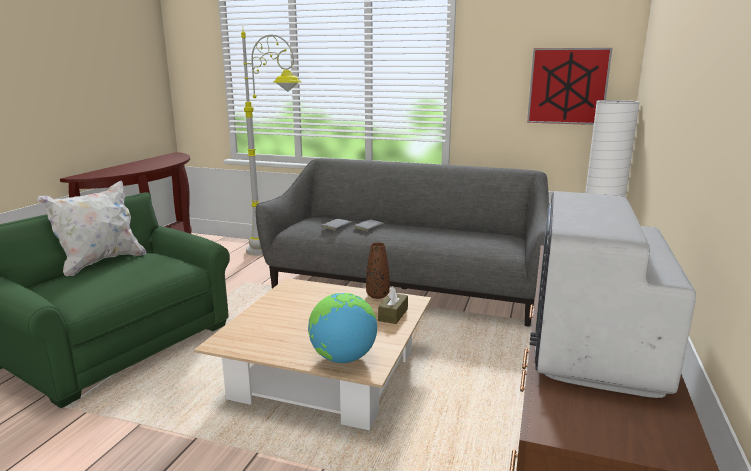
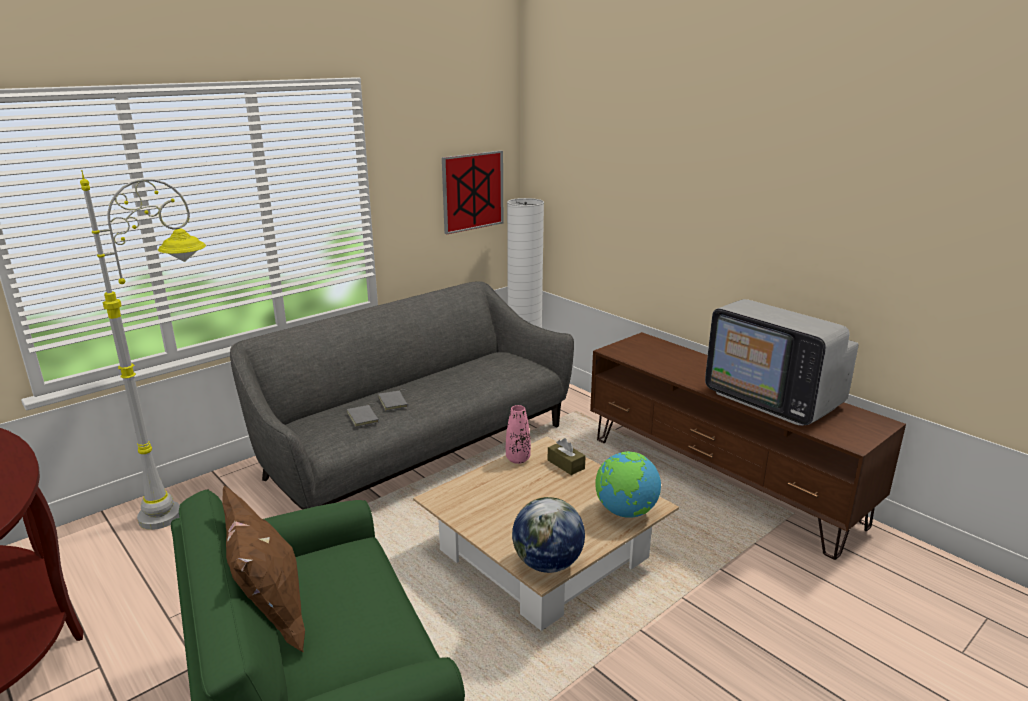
camera: 60 degrees left, 5 degrees up
white pillow [37,181,146,276] -> brown pillow [222,486,305,652]
brown vase [366,242,390,299] -> pink vase [506,405,531,464]
none -> globe [512,497,585,573]

